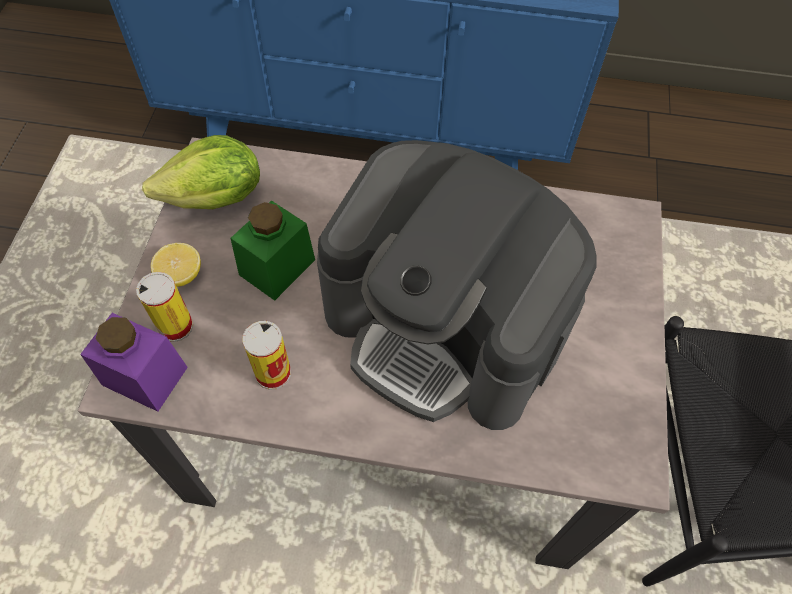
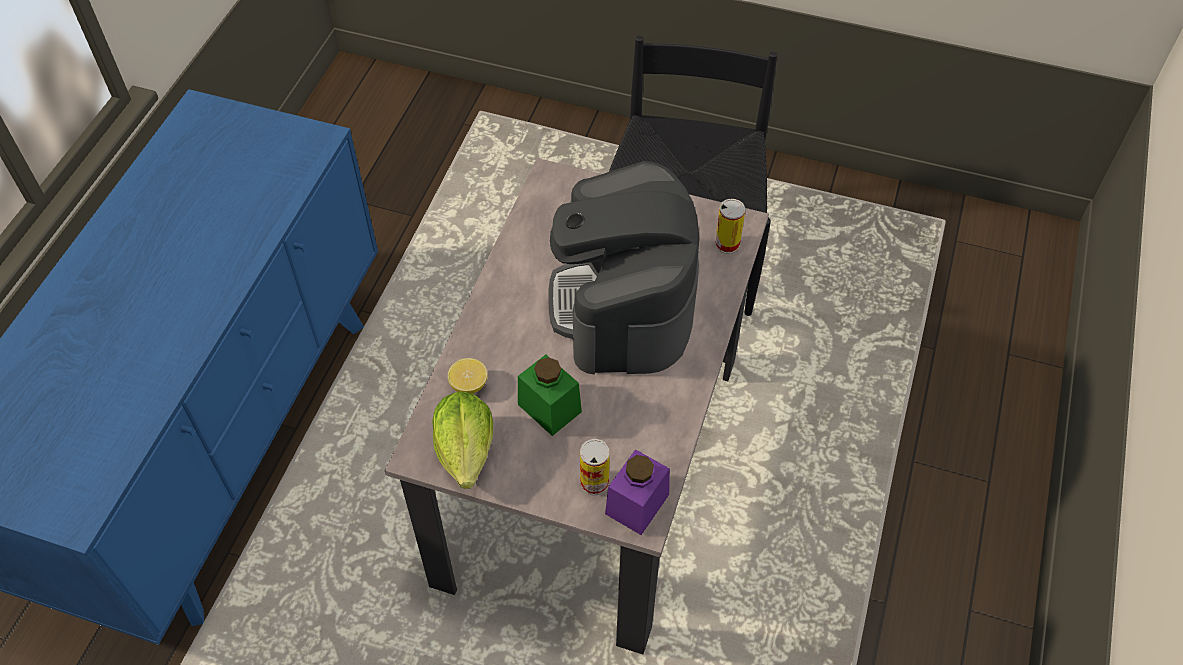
camera: 80 degrees left, 5 degrees down
lemon [151,243,201,287] -> lemon moved to [448,358,488,393]
can [242,321,291,390] -> can moved to [715,199,745,254]
coffee machine [317,140,596,430] -> coffee machine turned 135 degrees clockwise [548,161,699,374]

